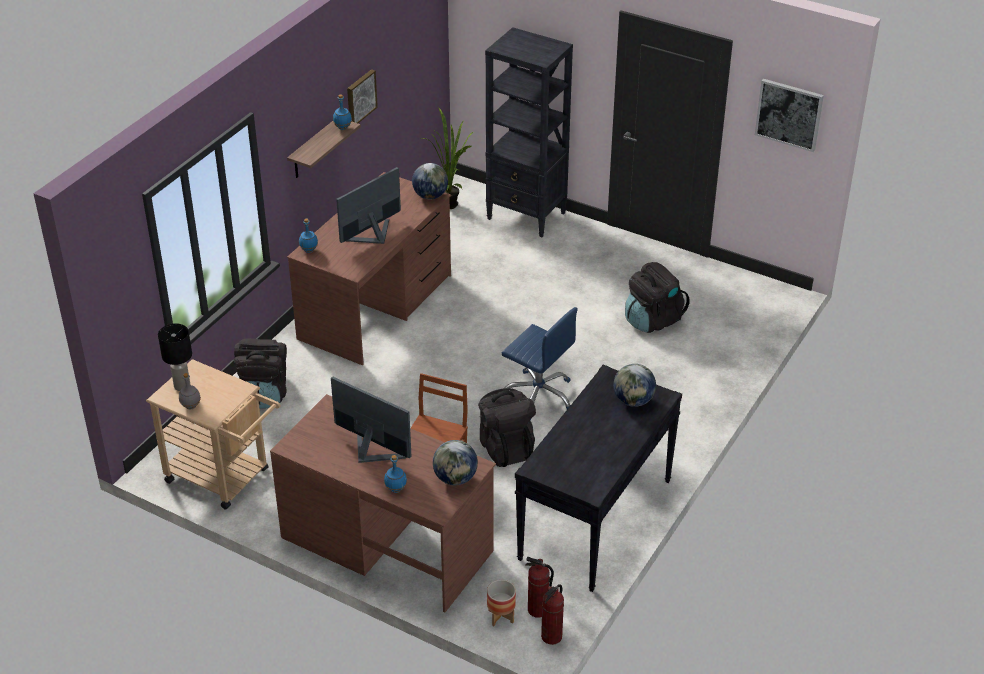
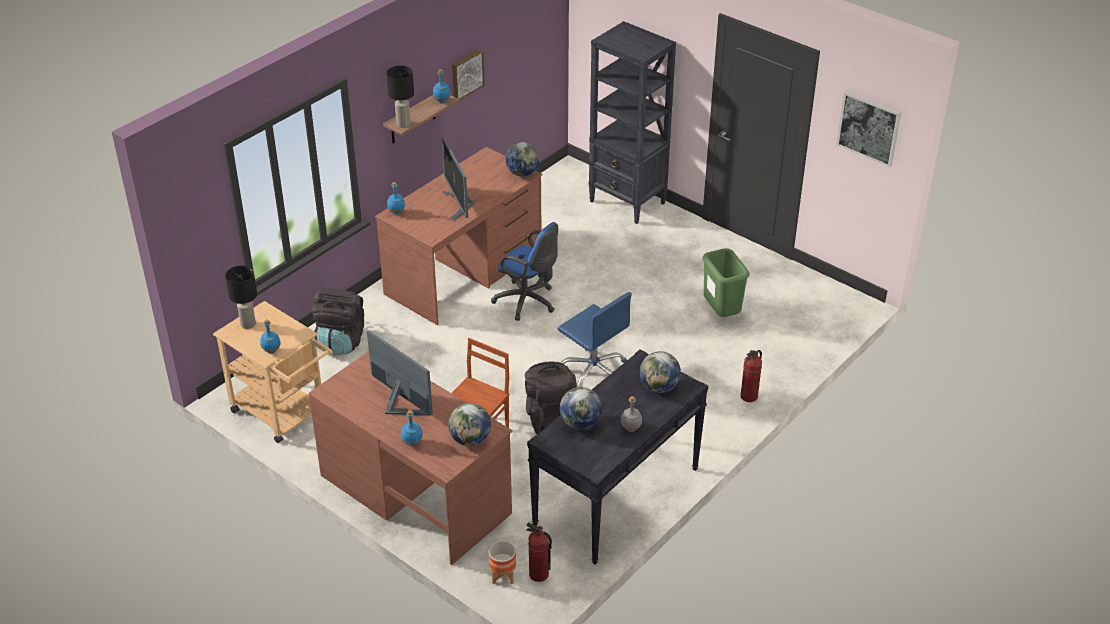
camera: 10 degrees right, 0 degrees up
grey bottle [179,373,201,409] -> grey bottle moved to [621,396,642,432]
monitor [336,167,401,244] -> monitor turned 75 degrees counterclockwise [442,137,475,221]
potted plant [422,107,473,209] -> none
fire extinguisher [541,584,564,645] -> fire extinguisher moved to [740,350,762,402]
black backpack [625,262,690,333] -> green trash can [702,248,750,317]
none -> blue bottle [260,319,281,354]
none -> black table lamp [386,66,414,128]
none -> blue office chair [491,222,558,321]
none -> globe [560,387,602,430]

